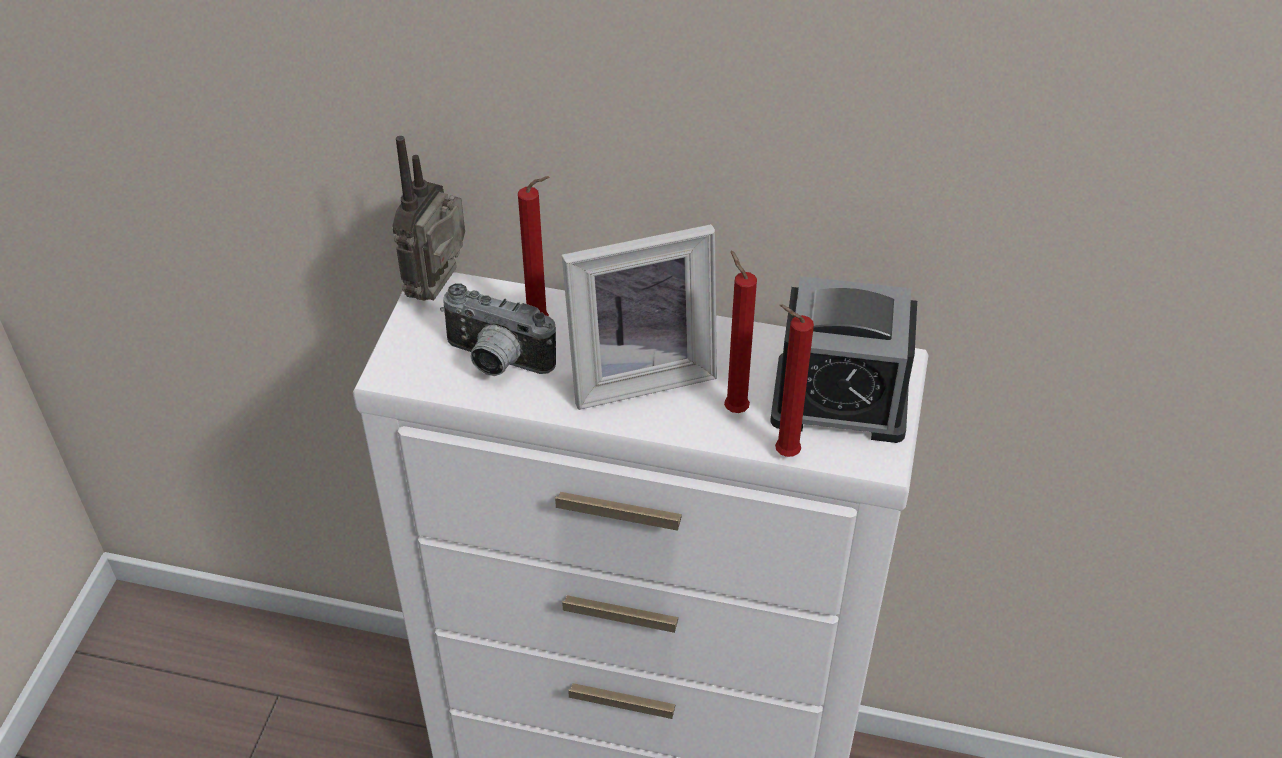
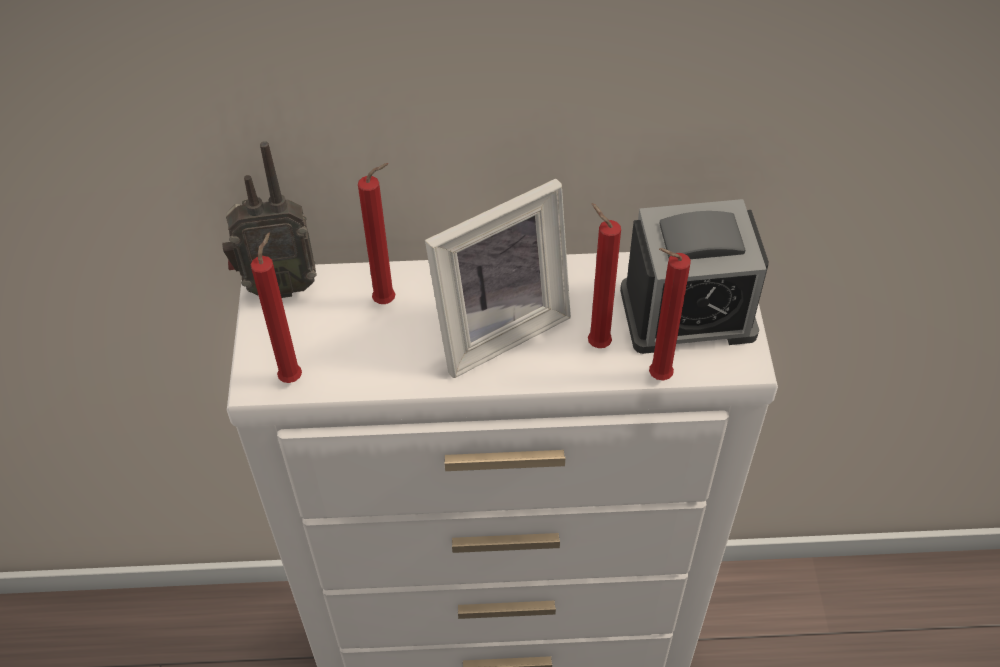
camera: 15 degrees left, 5 degrees up
radio [392,136,465,301] -> radio turned 105 degrees counterclockwise [222,141,316,298]
camera [440,283,556,376] -> none
none -> red candle [250,232,302,383]

